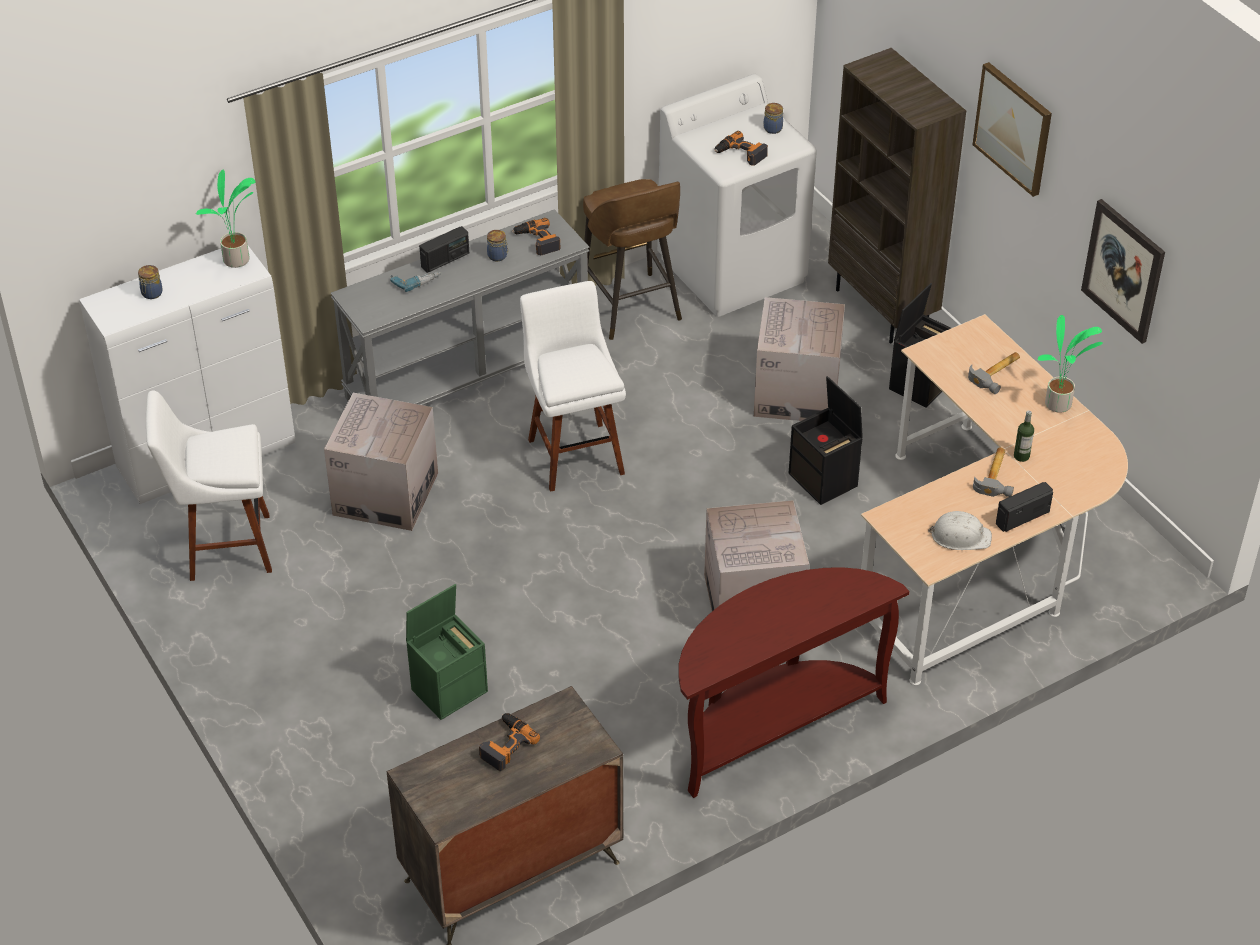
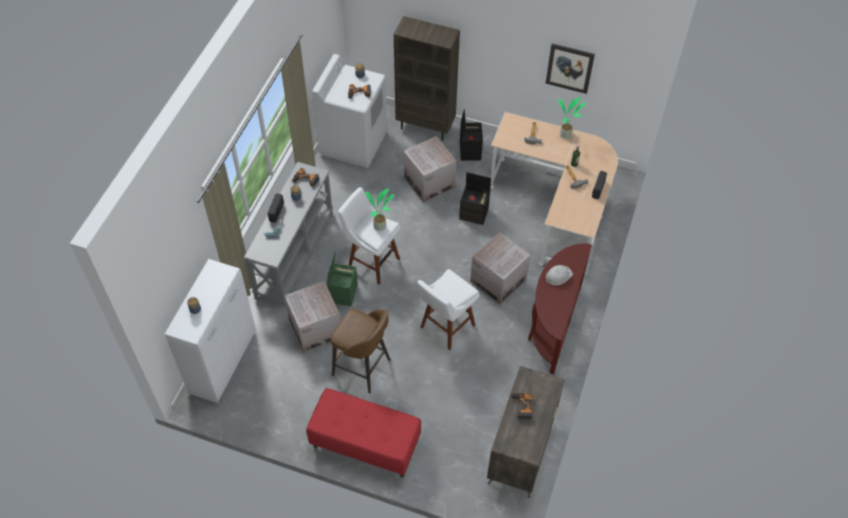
camera: 40 degrees left, 10 degrees up
white stool [146,390,272,581] -> white stool moved to [417,269,480,350]
potted plant [196,170,256,268] -> potted plant moved to [365,188,394,231]
green storage box [406,584,488,720] -> green storage box moved to [327,250,358,306]
brown stool [583,179,682,340] -> brown stool moved to [331,309,391,393]
white hard hat [928,511,992,550] -> white hard hat moved to [546,265,573,285]
picture [972,62,1052,197] -> none
none -> red bench [306,388,421,478]

